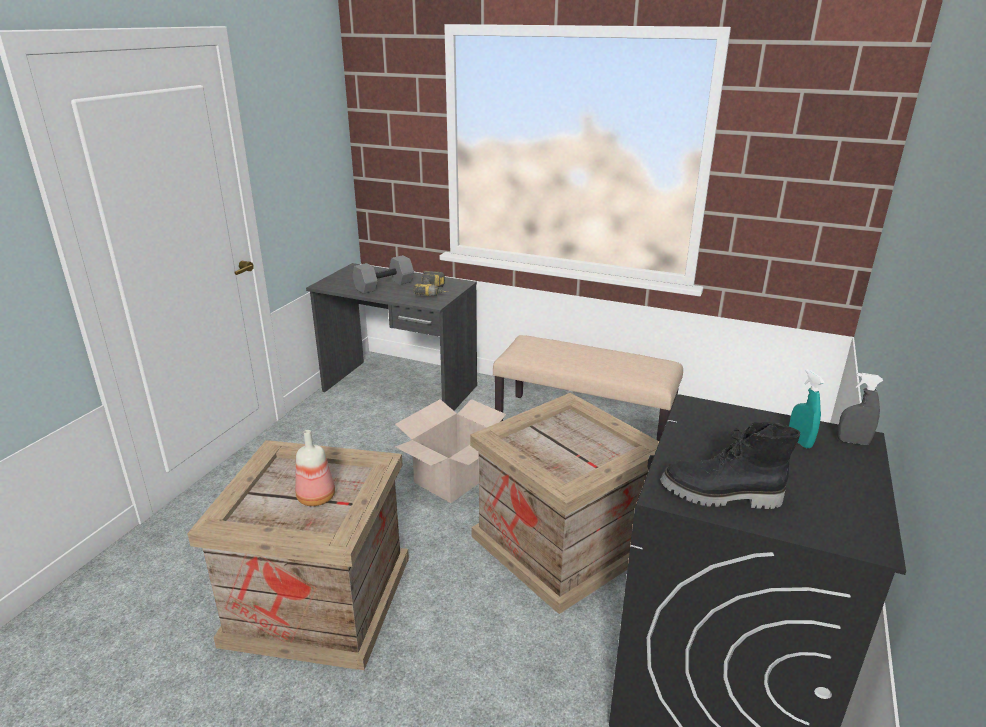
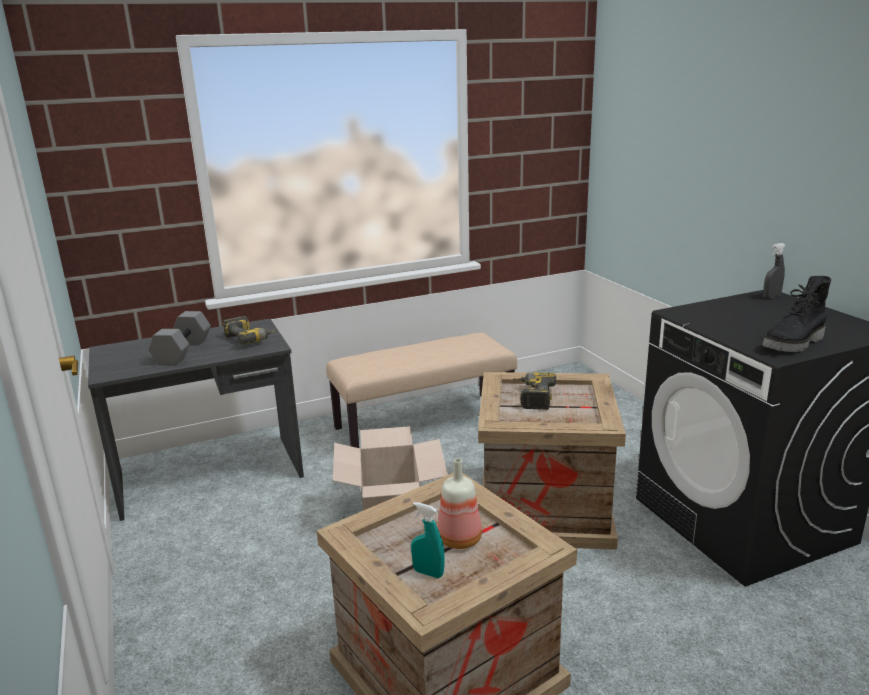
camera: 45 degrees left, 5 degrees down
turquoise spray bottle [789,369,825,449] -> turquoise spray bottle moved to [411,502,445,578]
none -> power drill [513,372,556,410]

